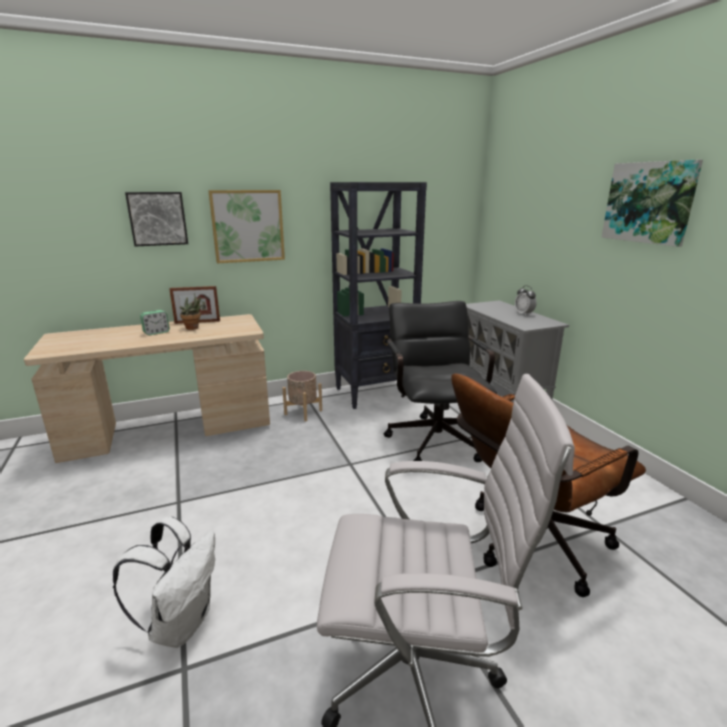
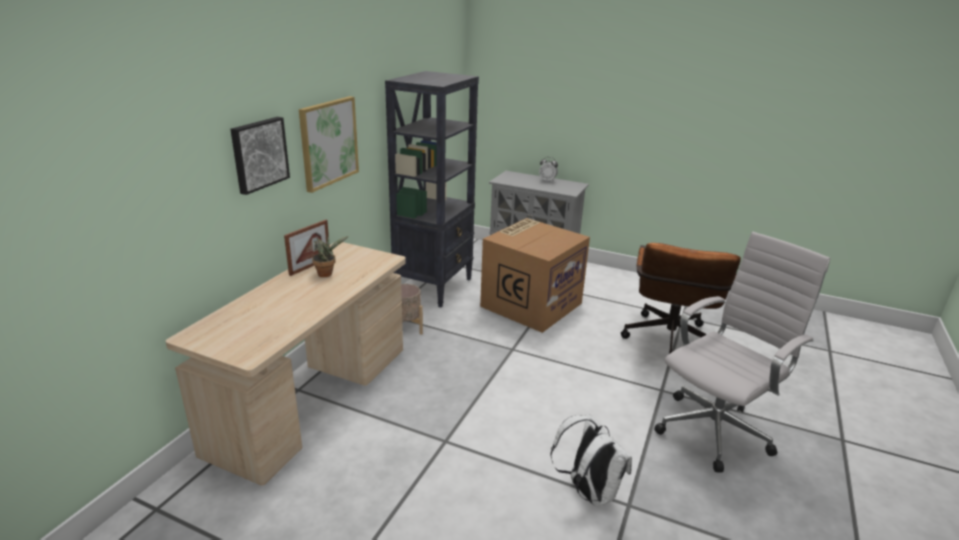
camera: 45 degrees left, 5 degrees up
alarm clock [140,310,170,335] -> none
black office chair [384,301,497,462] -> cardboard box [480,218,590,333]
picture [602,160,703,247] -> none

